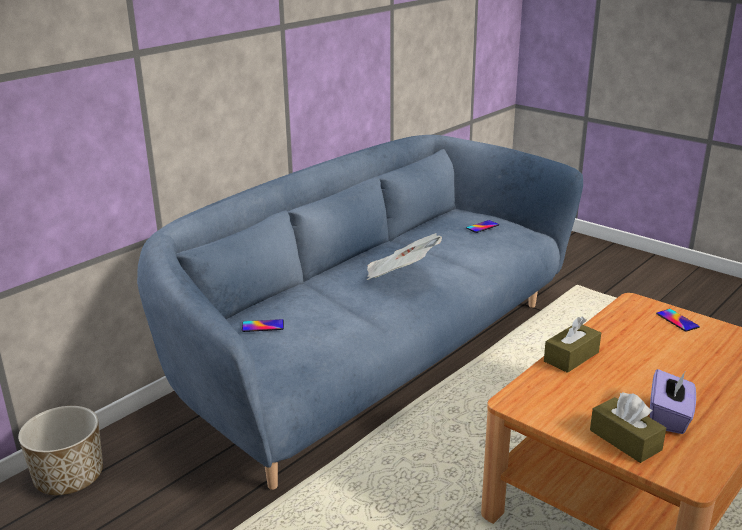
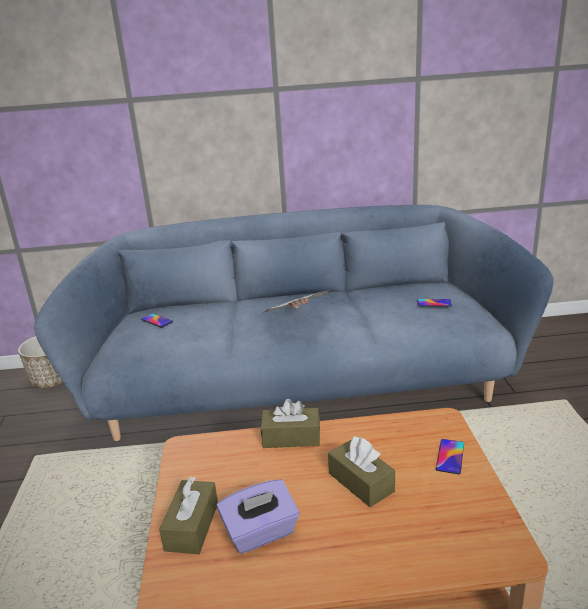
camera: 45 degrees right, 0 degrees up
none -> brown tissue box [328,437,395,507]

